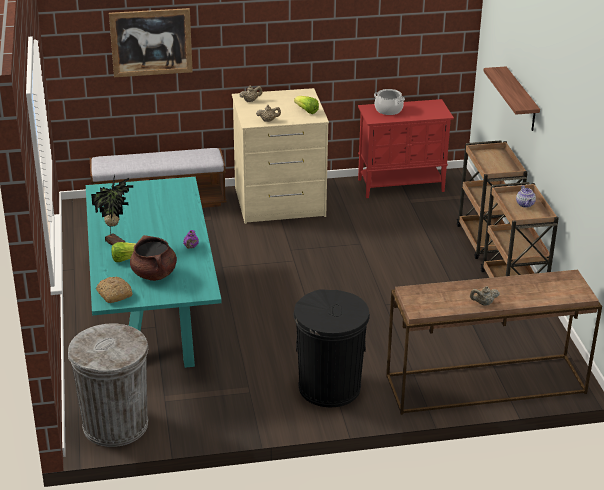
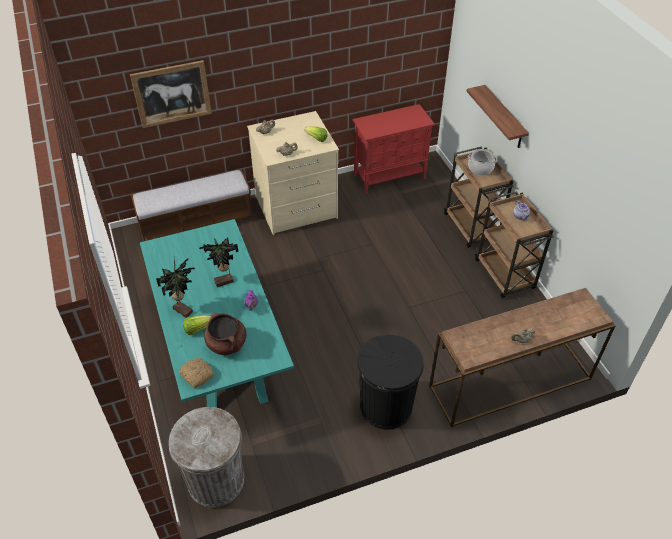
camera: 10 degrees left, 15 degrees up
cooking pot [374,89,405,115] -> cooking pot moved to [468,149,498,175]
none -> potted plant [199,238,238,287]

